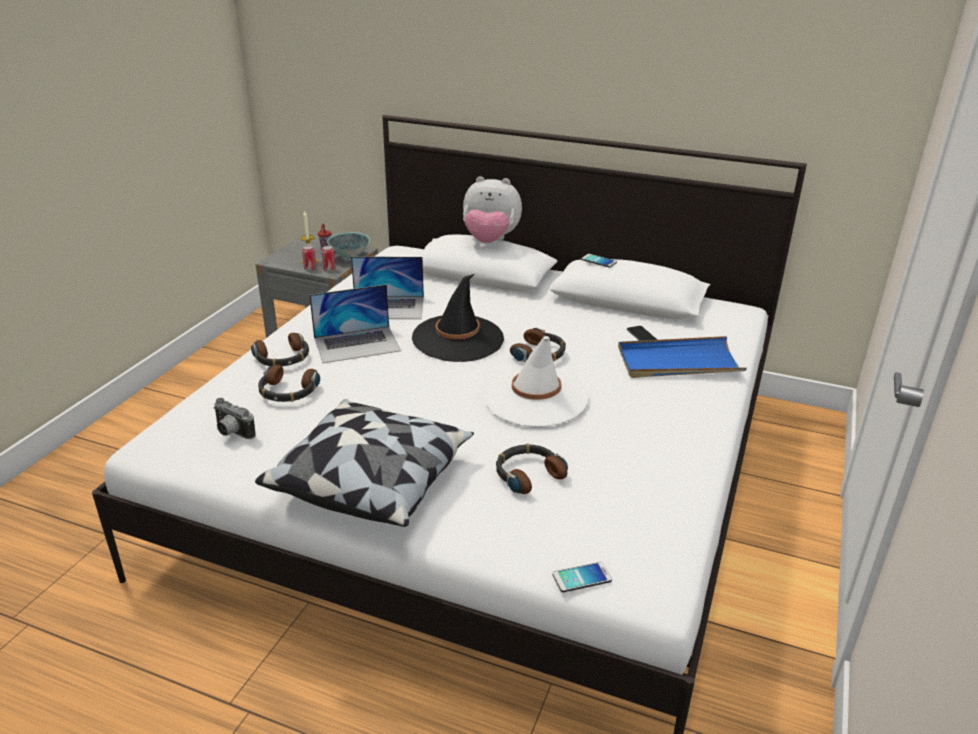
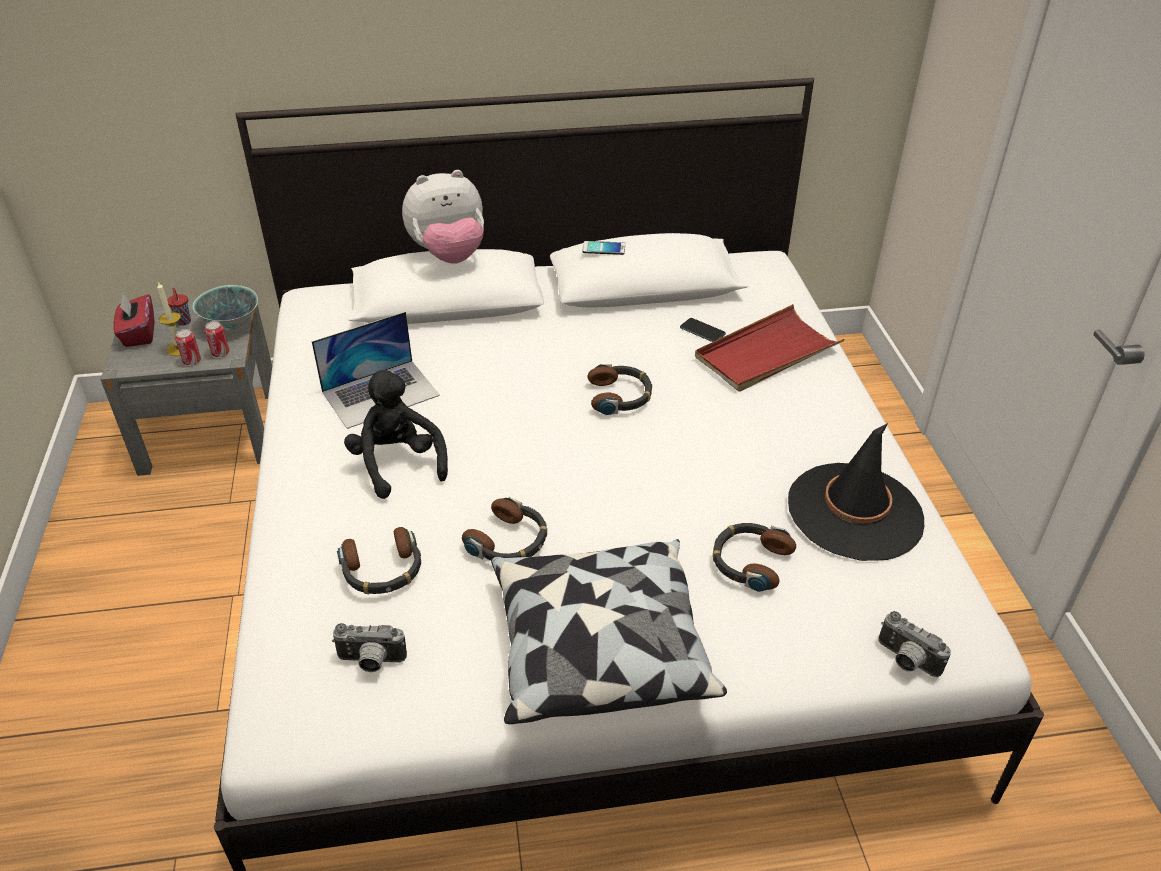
camera: 30 degrees left, 10 degrees up
headphones [251,333,309,366] -> headphones moved to [462,497,547,561]
laptop [309,284,401,363] -> black plush toy [344,370,448,499]
black hat [412,274,504,362] -> black hat moved to [788,423,924,561]
white hat [484,336,588,427] -> none
phone [553,562,612,592] -> camera [878,611,951,677]
blue tray [618,336,747,378] -> red tray [695,304,845,392]
none -> red tissue box [113,294,154,347]

